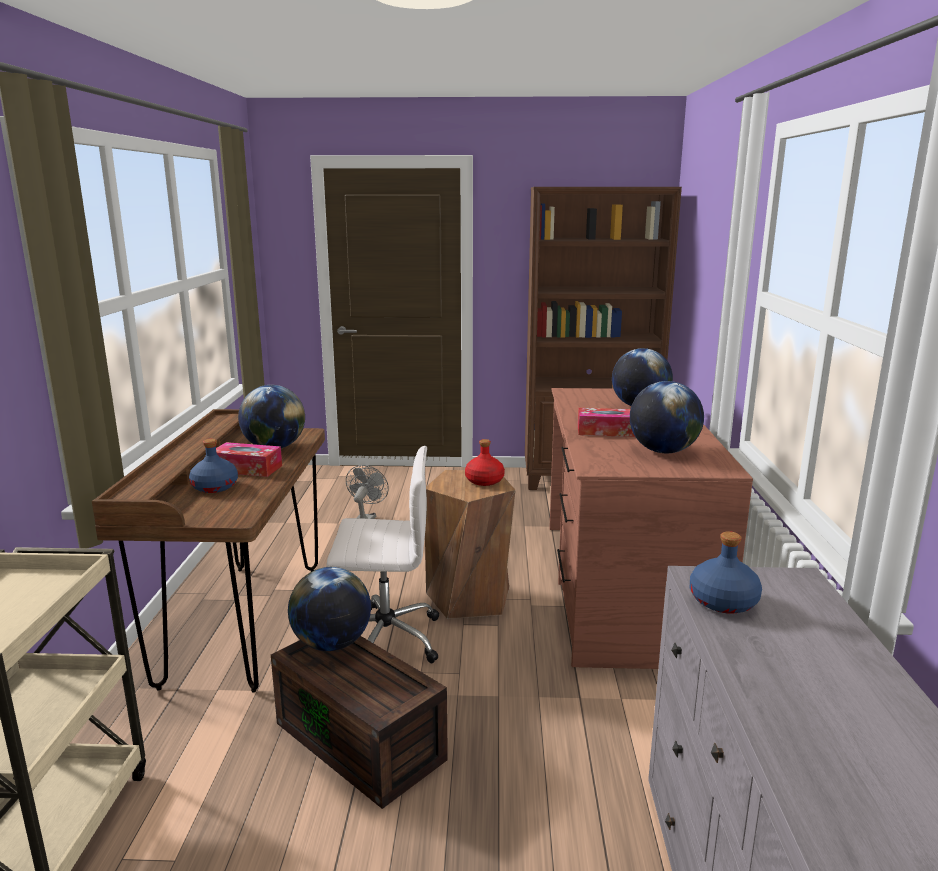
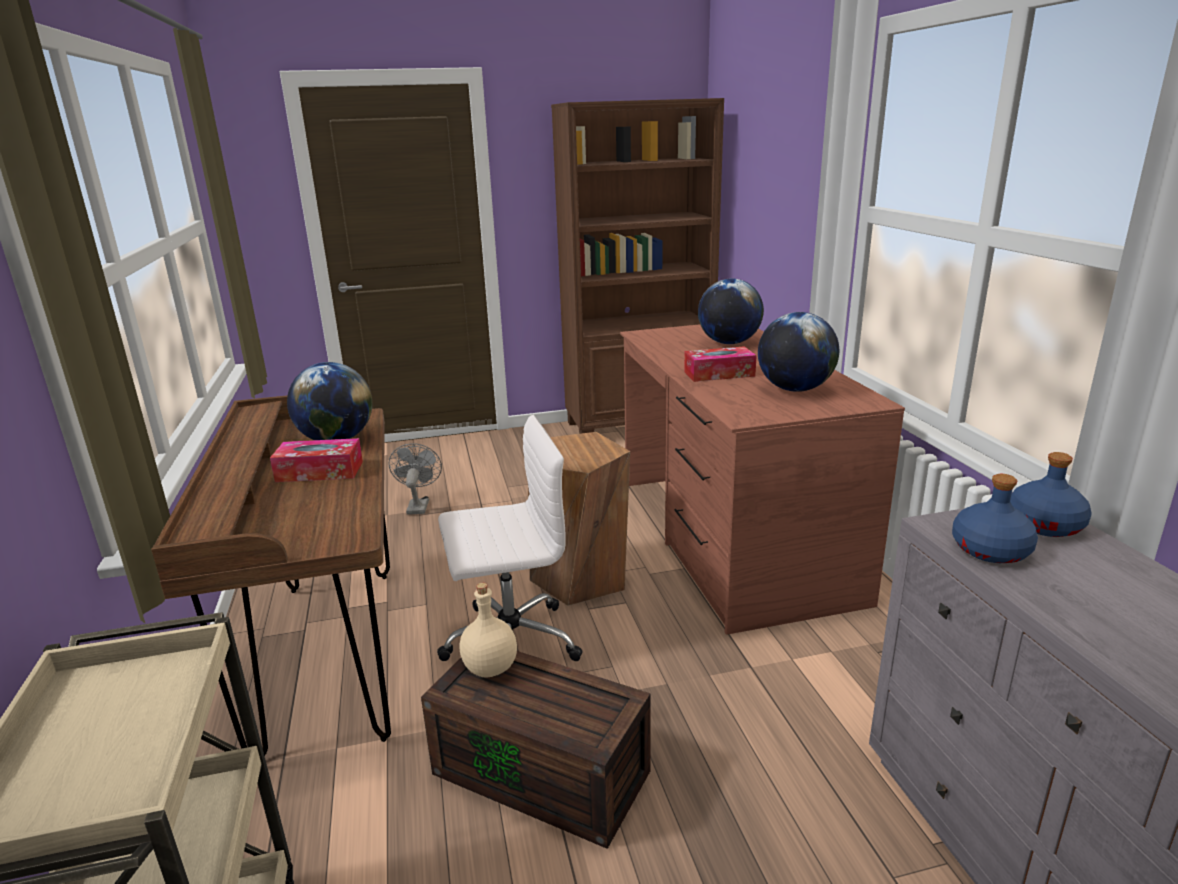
camera: 15 degrees left, 5 degrees up
blue bottle [189,439,238,493] -> blue bottle moved to [1010,452,1091,537]
globe [288,567,371,651] -> beige bottle [460,583,517,678]
red bottle [465,439,505,486] -> none

